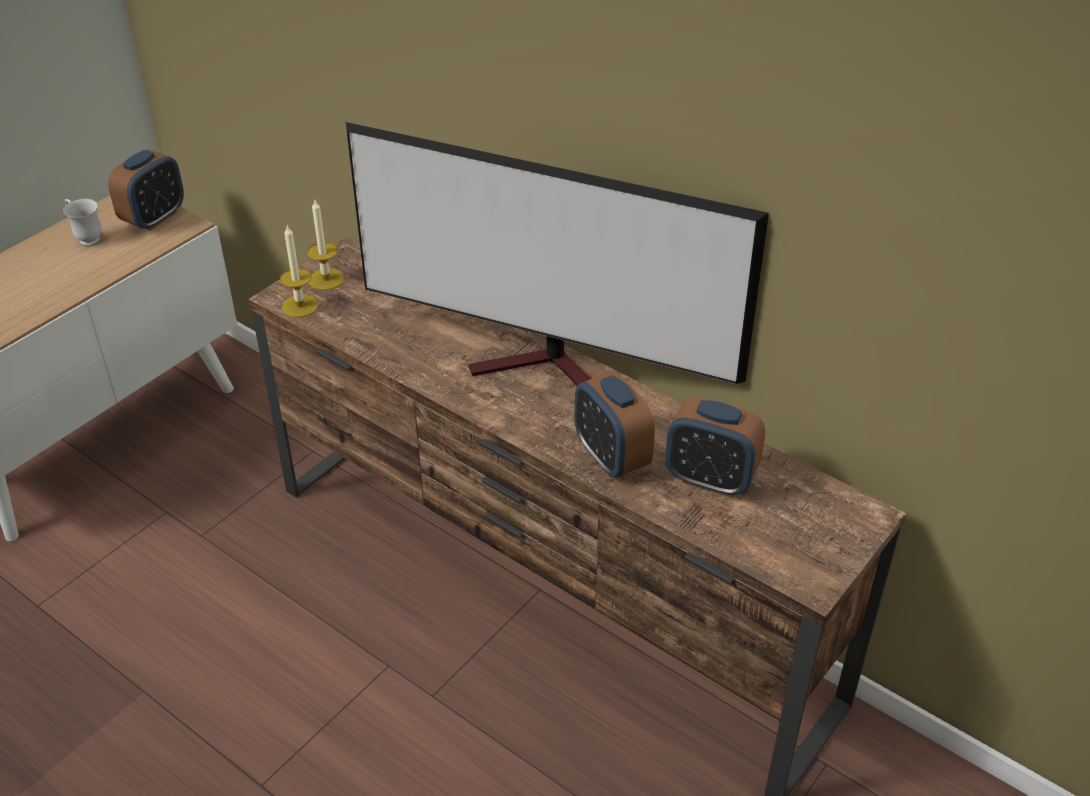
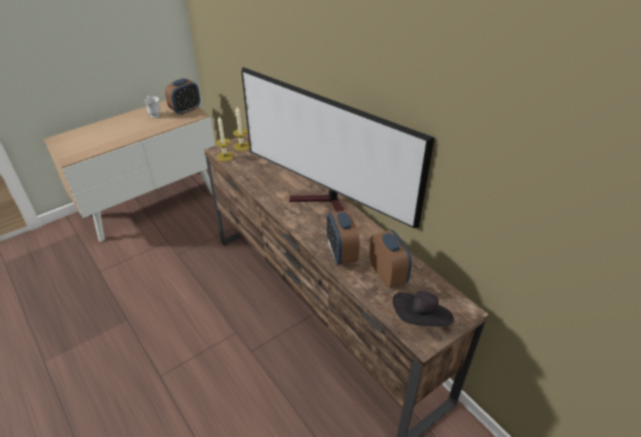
camera: 15 degrees right, 0 degrees up
alarm clock [665,396,765,497] -> alarm clock turned 150 degrees counterclockwise [369,230,412,288]
none -> black hat [393,291,454,327]

